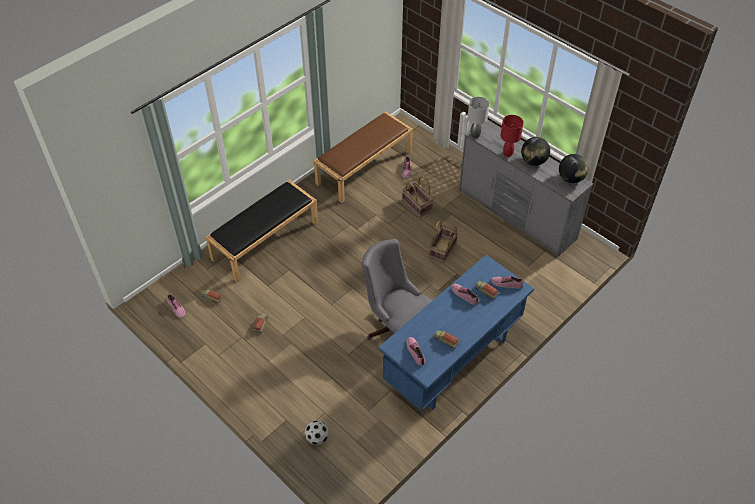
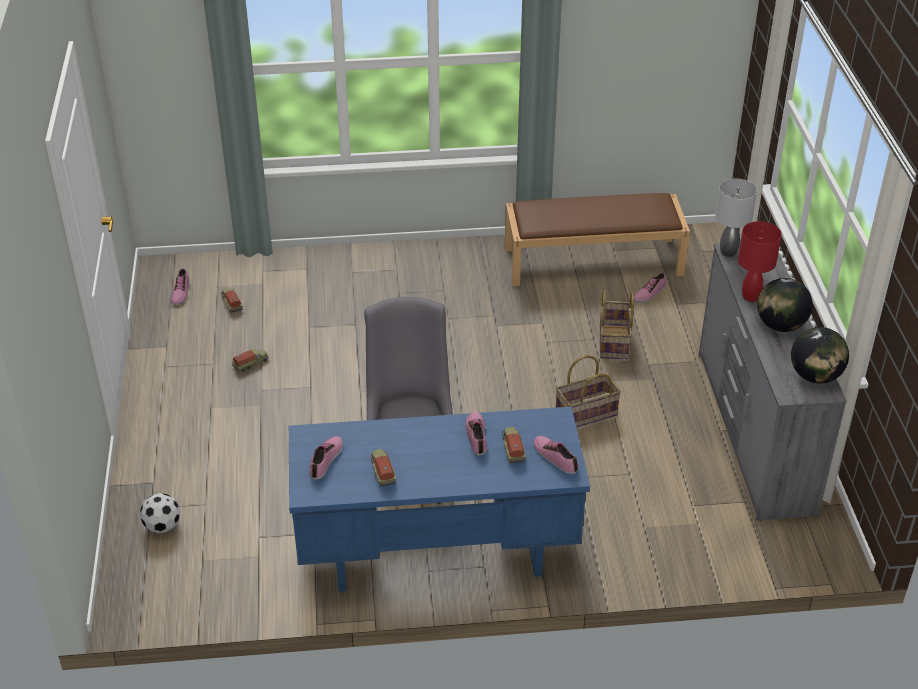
camera: 40 degrees right, 10 degrees down
black bench [206,180,318,282] -> none

